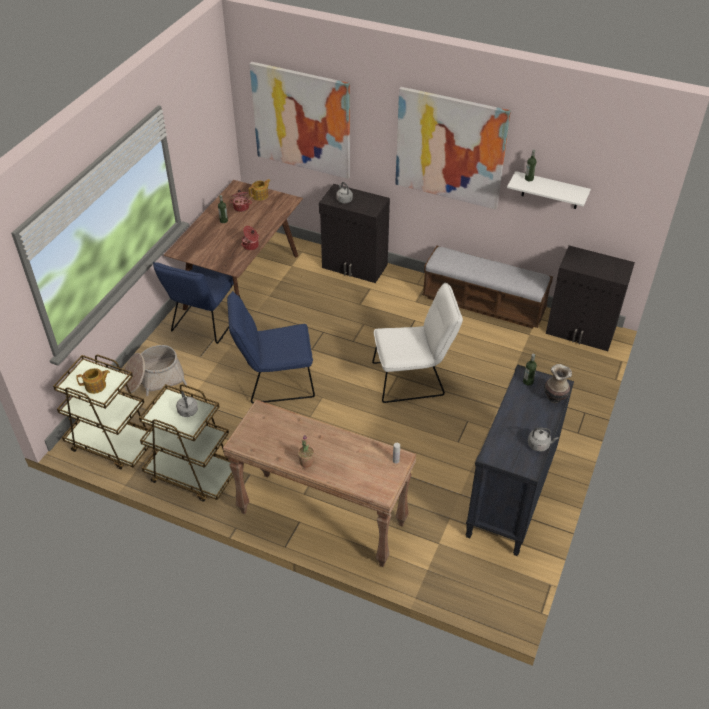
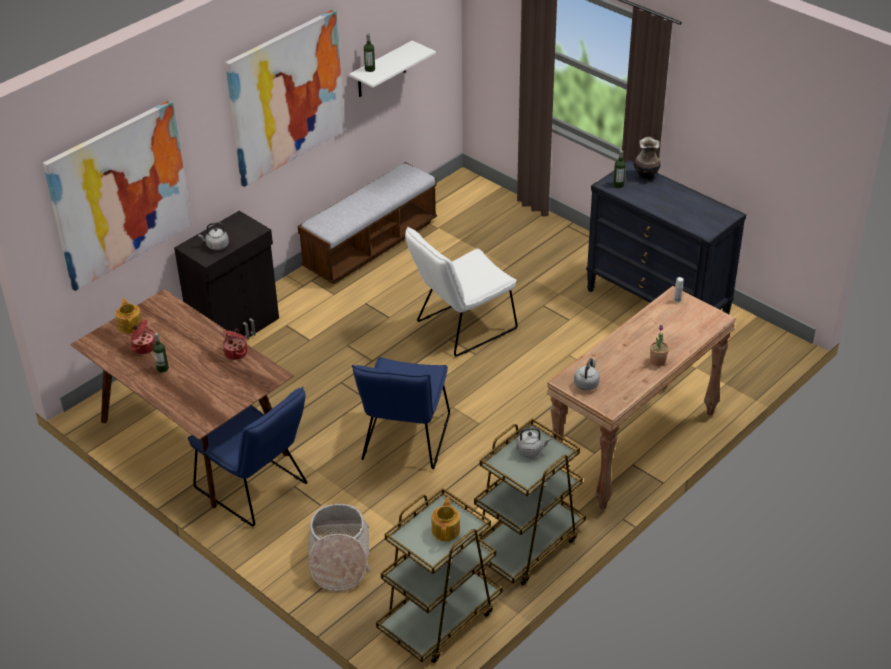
camera: 70 degrees left, 5 degrees down
white chair [372,283,463,403] -> white chair turned 135 degrees counterclockwise [405,227,518,356]
grey kettle [528,428,559,452] -> grey kettle moved to [574,358,600,391]
black cabinet [546,246,635,351] -> none

